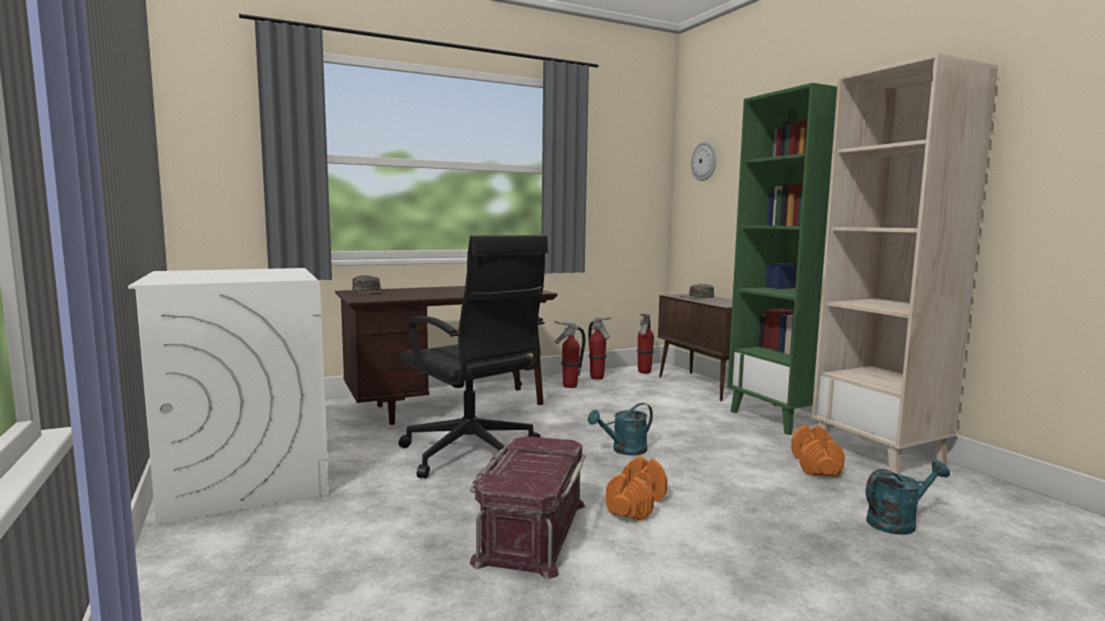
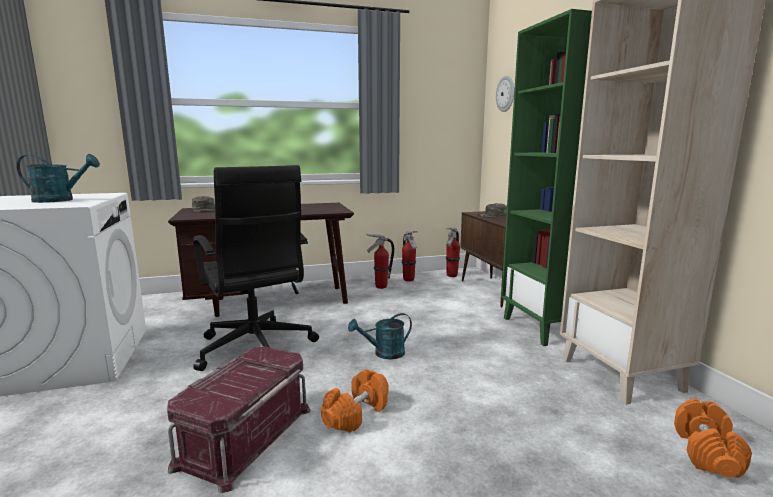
camera: 10 degrees right, 5 degrees up
orange dumbbell [791,425,845,477] -> orange dumbbell moved to [674,399,752,478]
turquoise watering can [866,460,950,535] -> turquoise watering can moved to [16,154,100,203]

